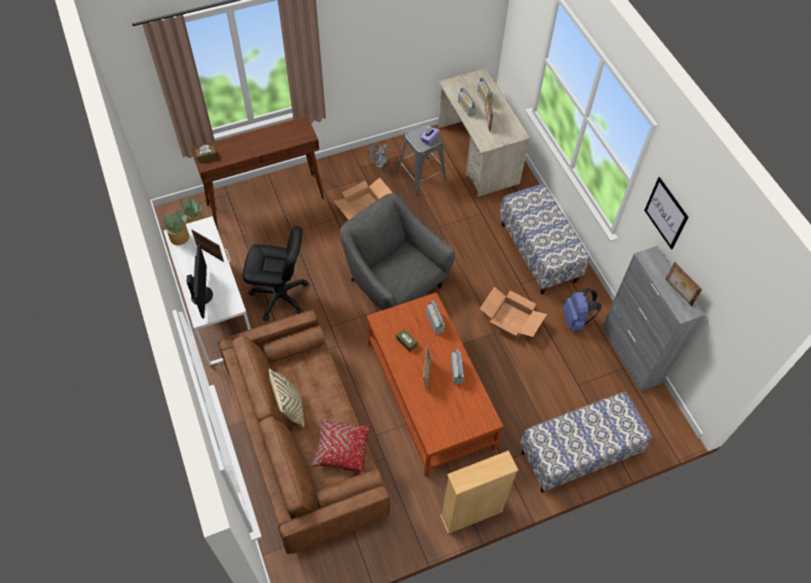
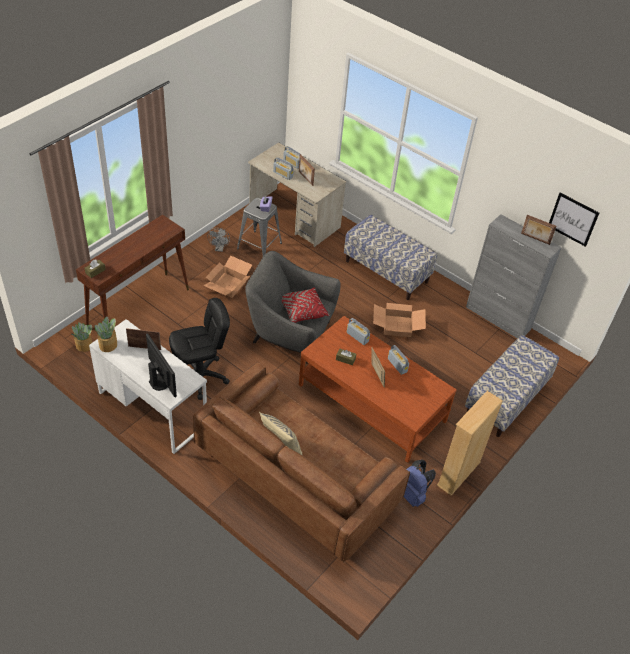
camera: 30 degrees left, 10 degrees down
red pillow [312,419,370,473] -> red pillow moved to [281,288,329,323]
blue backpack [562,288,602,331] -> blue backpack moved to [404,460,436,507]
picture [644,177,689,250] -> picture moved to [549,193,599,247]

